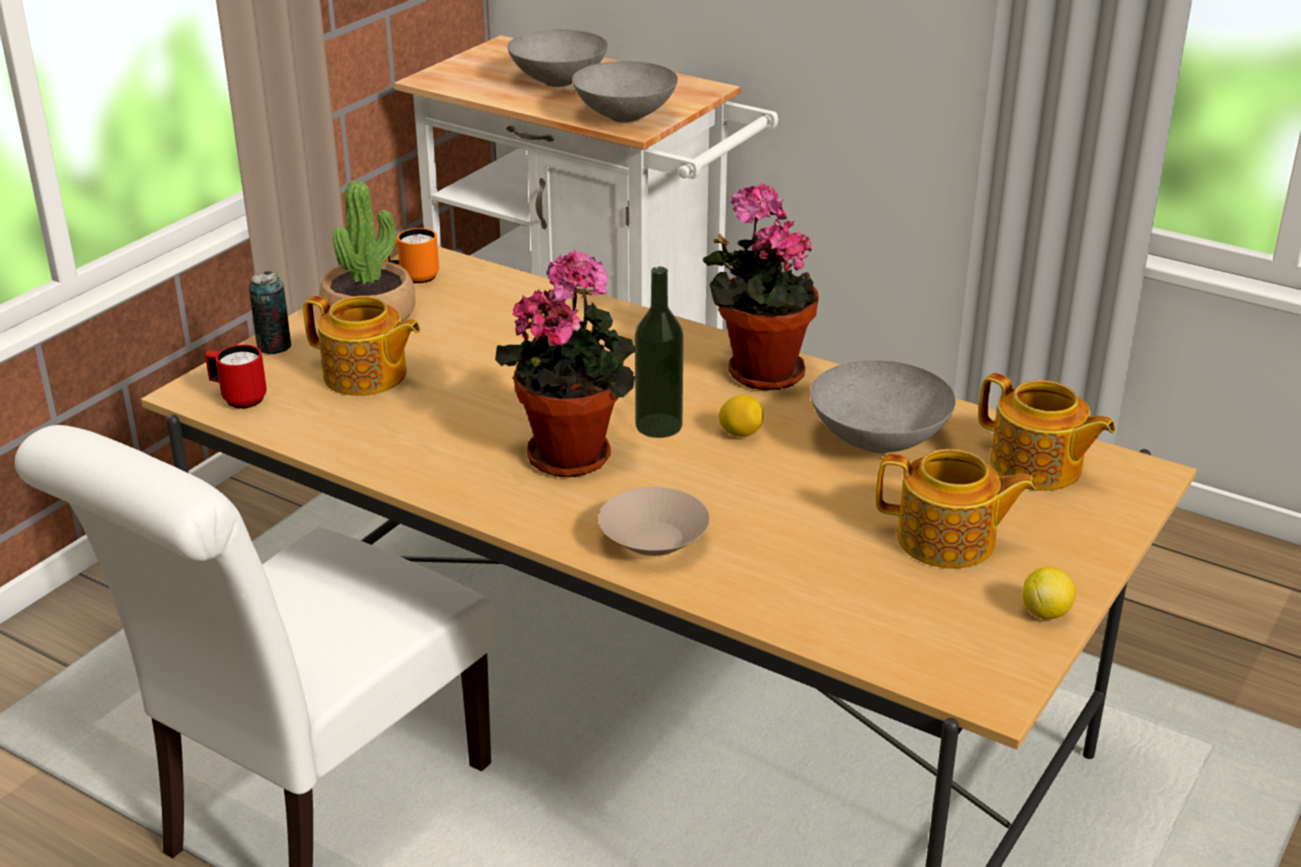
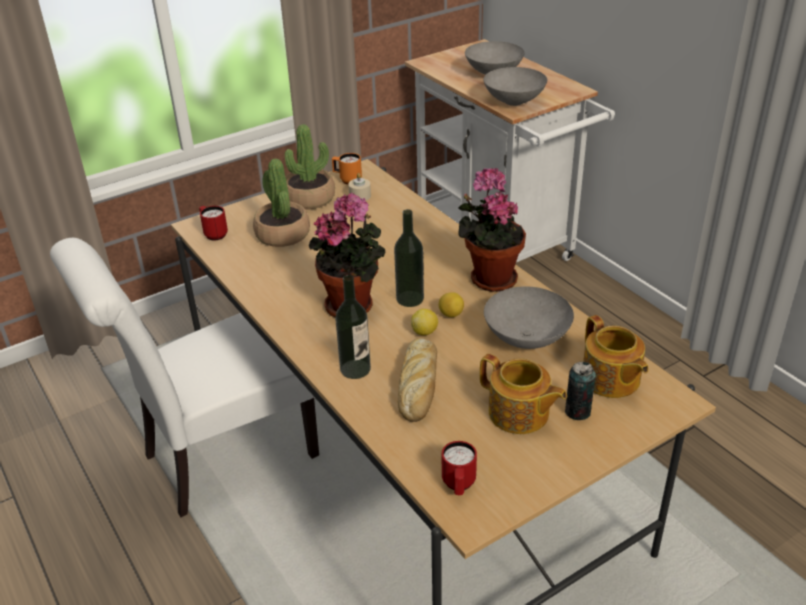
camera: 25 degrees right, 5 degrees up
can [249,271,291,354] -> can moved to [565,361,596,420]
teapot [303,296,421,396] -> potted plant [253,159,310,247]
beige bowl [598,487,710,556] -> bottle [335,275,371,379]
lemon [1023,567,1076,619] -> lemon moved to [411,309,438,336]
none -> beige candle [348,173,371,200]
none -> bread [398,338,437,422]
none -> red mug [442,441,477,495]

